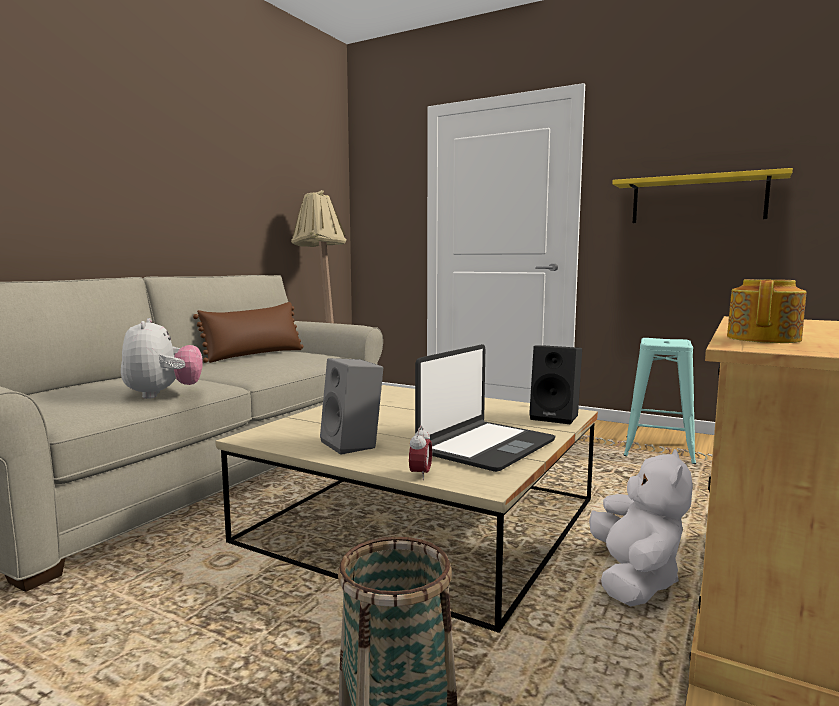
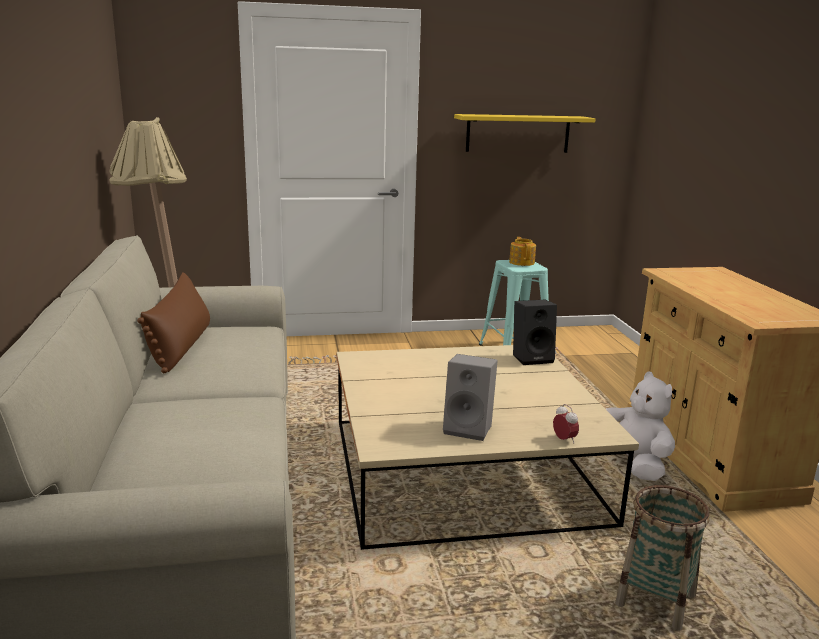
camera: 40 degrees left, 10 degrees up
plush toy [121,318,203,399] -> none
laptop [415,344,555,472] -> none
teapot [727,279,807,343] -> teapot moved to [509,237,536,266]

